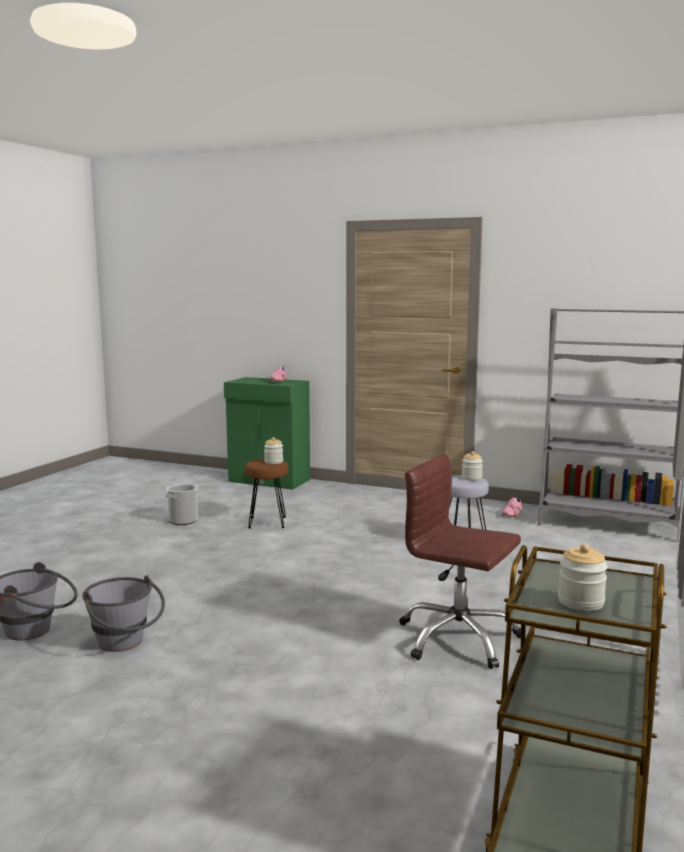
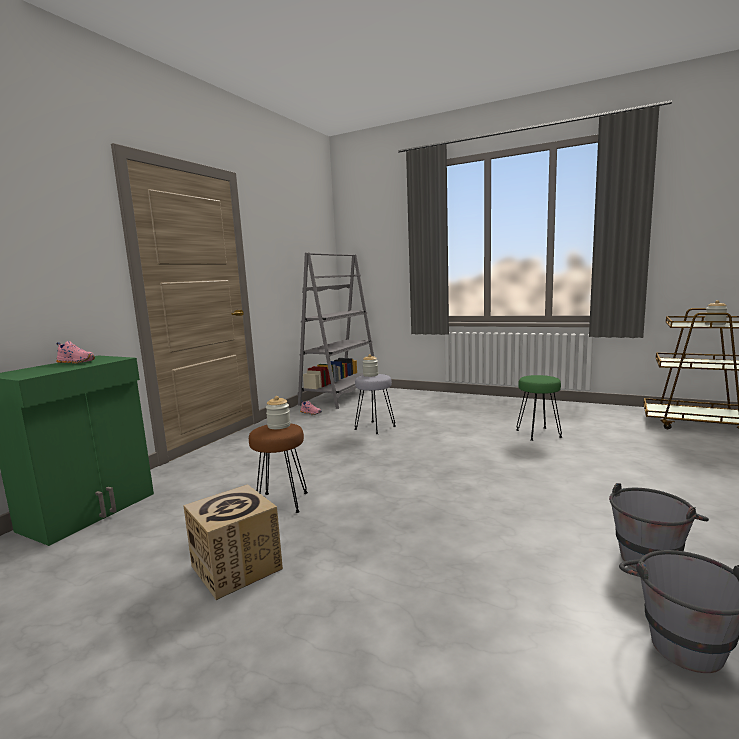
camera: 85 degrees left, 0 degrees up
bucket [165,483,199,525] -> cardboard box [183,484,283,600]
brown office chair [399,454,521,669] -> green stool [516,375,562,441]

